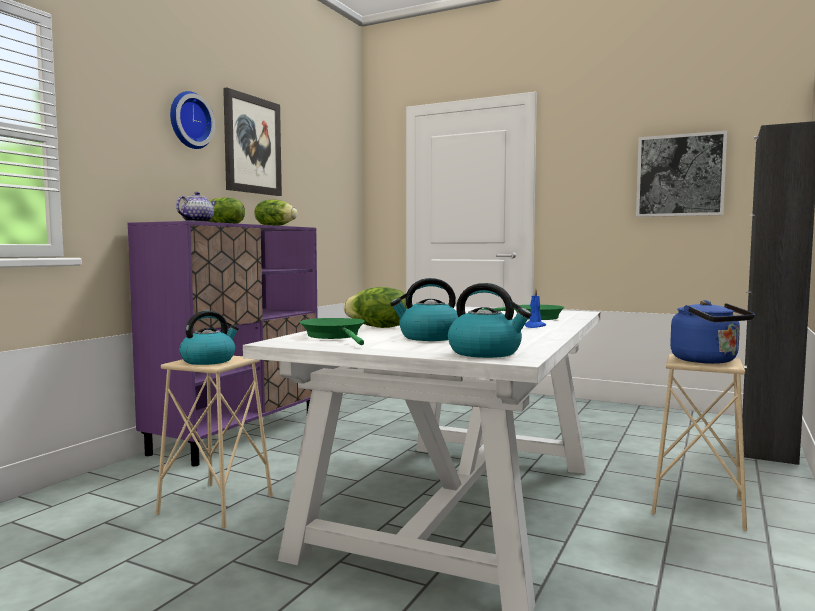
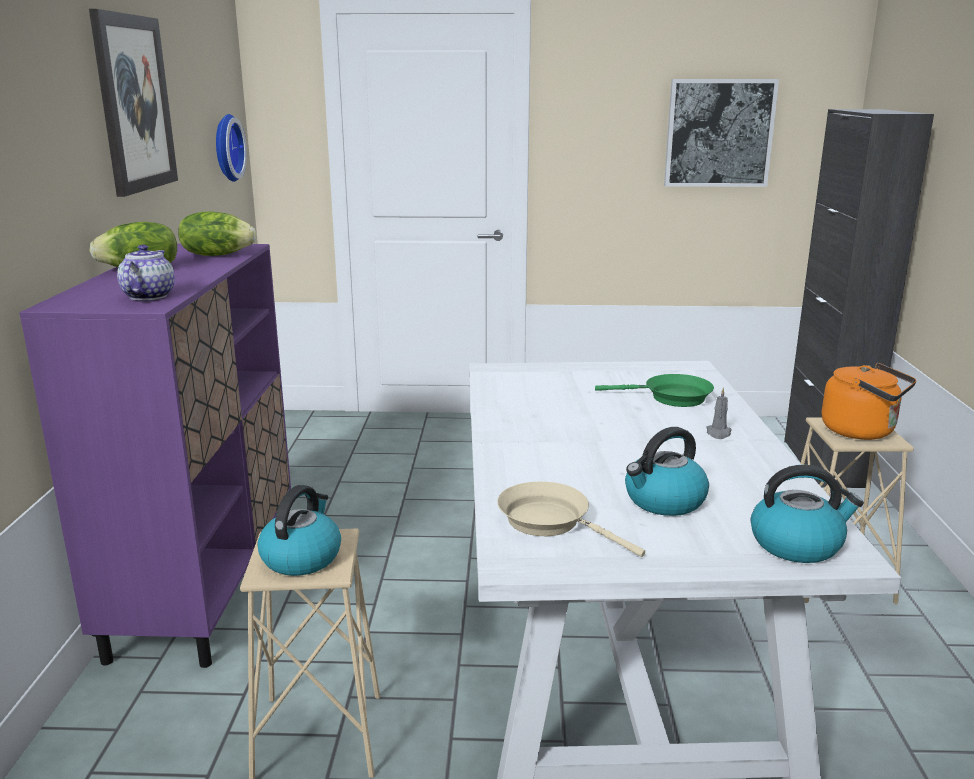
camera: 25 degrees left, 15 degrees up
wall clock [170,91,215,149] -> wall clock moved to [216,114,247,182]
green frying pan [300,318,365,345] -> beige frying pan [497,482,645,557]
lettuce [344,287,407,328] -> none
blue candle [525,289,546,328] -> grey candle [706,387,732,439]
blue kettle [670,300,755,364] -> orange kettle [822,363,916,440]

